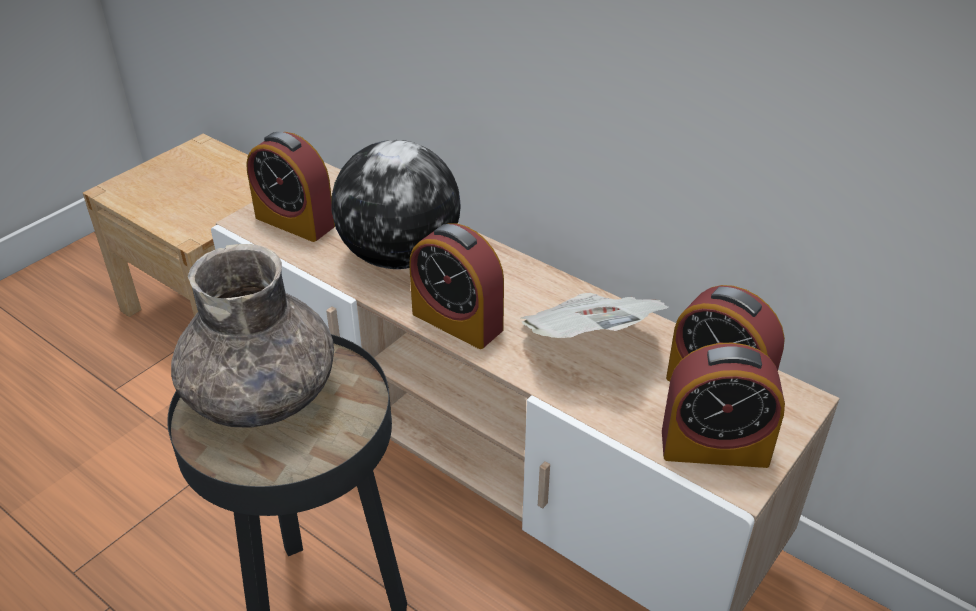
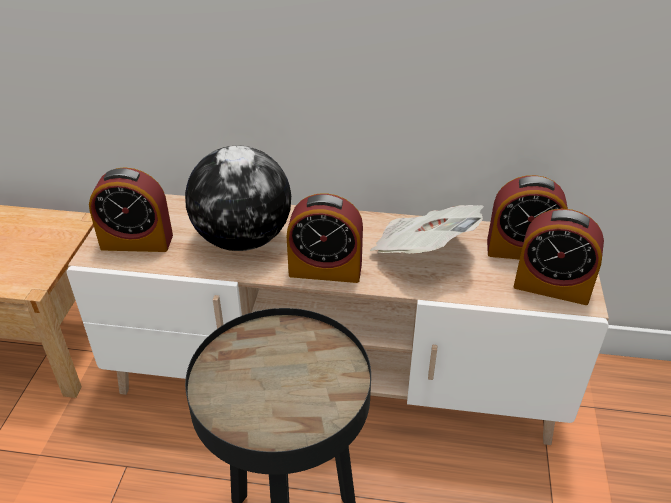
camera: 30 degrees left, 0 degrees up
grey vase [171,244,334,428] -> none
alarm clock [662,343,785,468] -> alarm clock turned 45 degrees clockwise [514,209,604,305]

